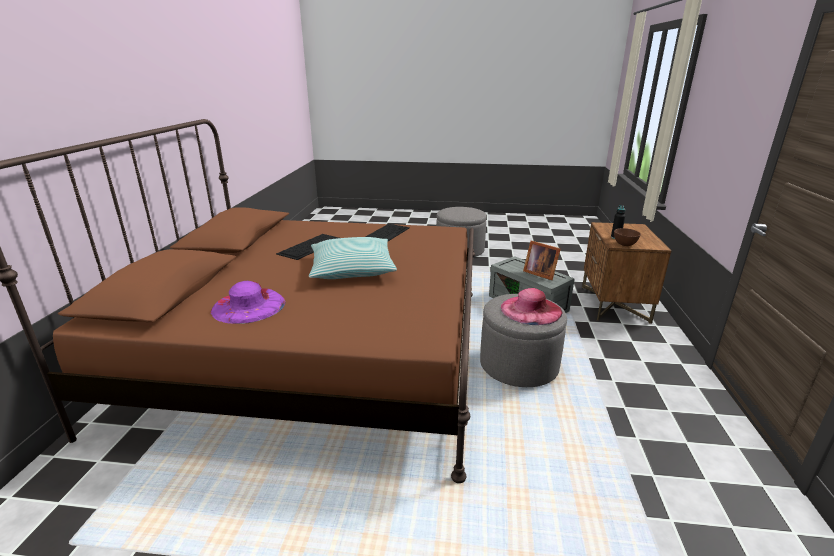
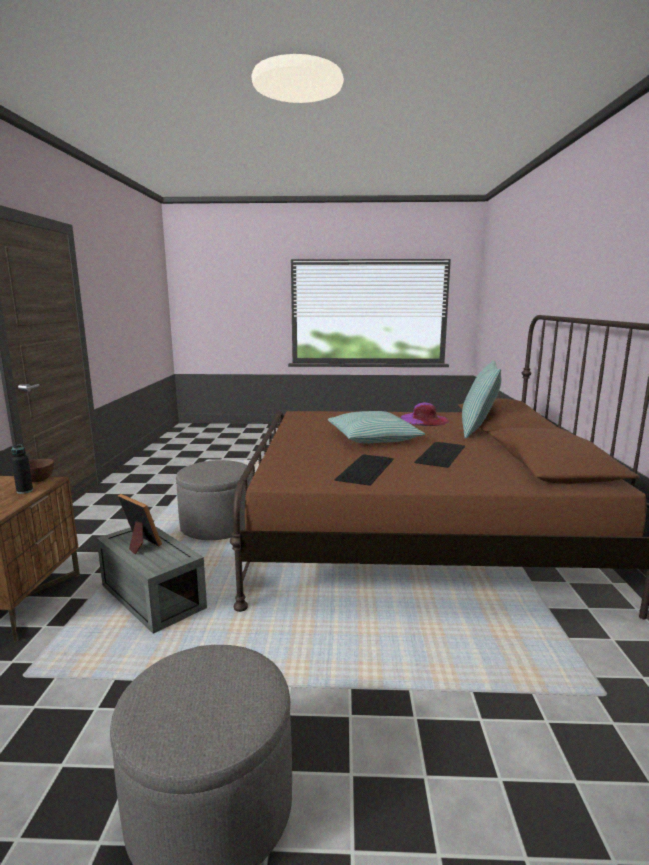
camera: 175 degrees right, 10 degrees down
pink hat [501,288,562,325] -> none
none -> pillow [462,360,501,439]

